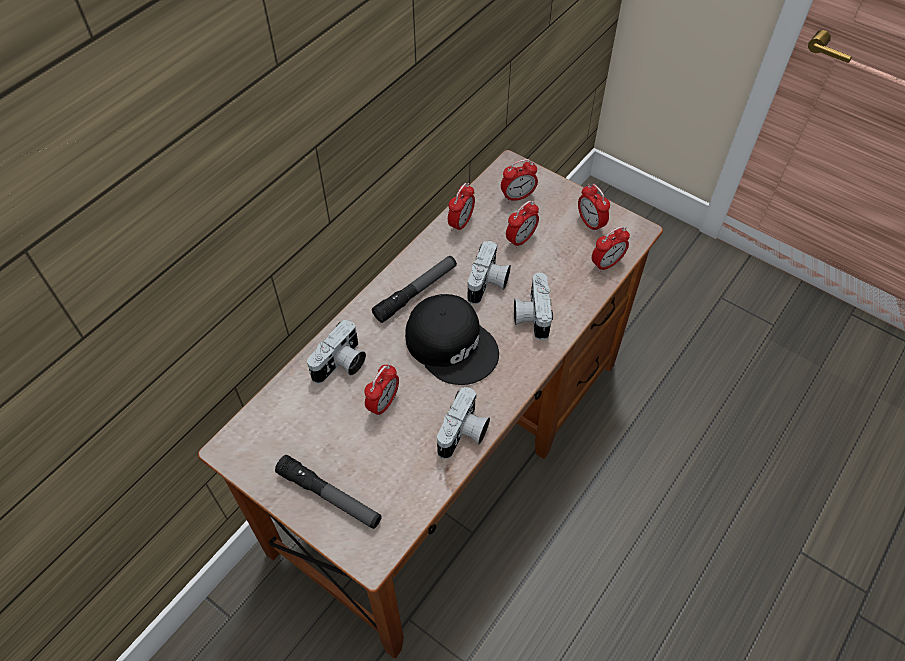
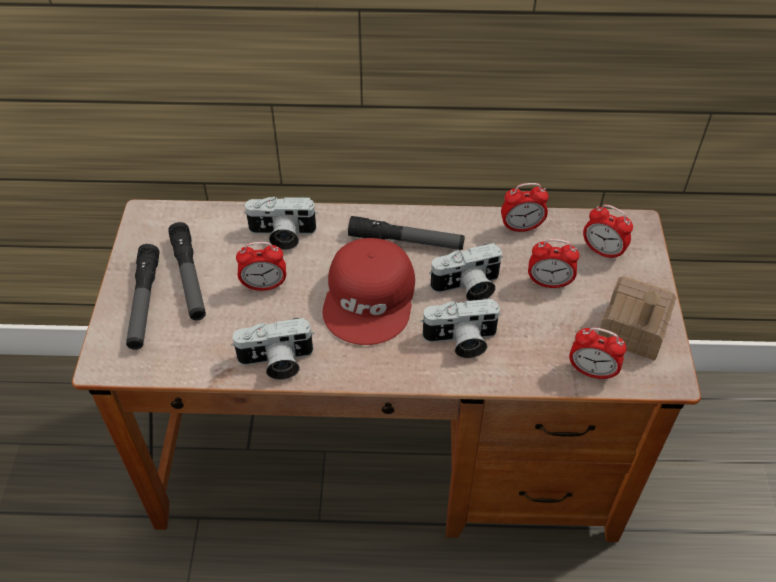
camera: 55 degrees right, 5 degrees down
black cap [405,294,499,385] -> red cap [323,238,415,345]
camera [514,273,553,340] -> camera turned 150 degrees counterclockwise [420,298,501,358]
alarm clock [578,184,610,233] -> toy house [598,276,677,360]
none -> flashlight [168,222,206,320]

